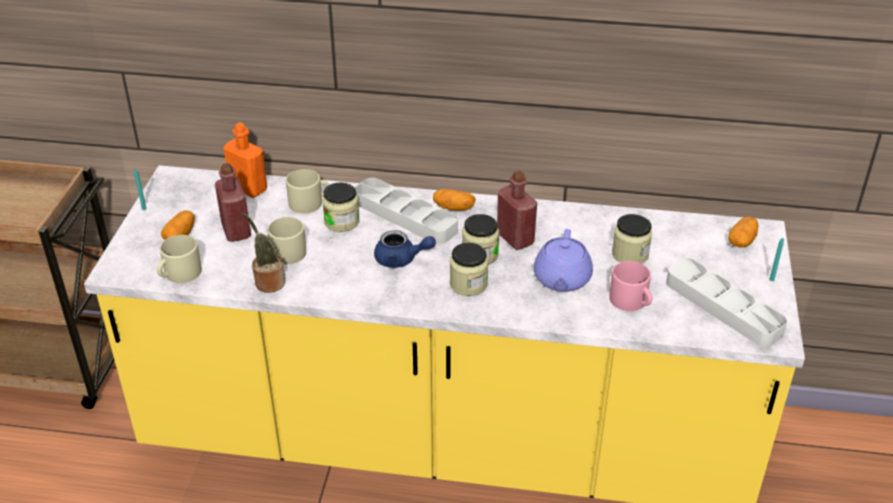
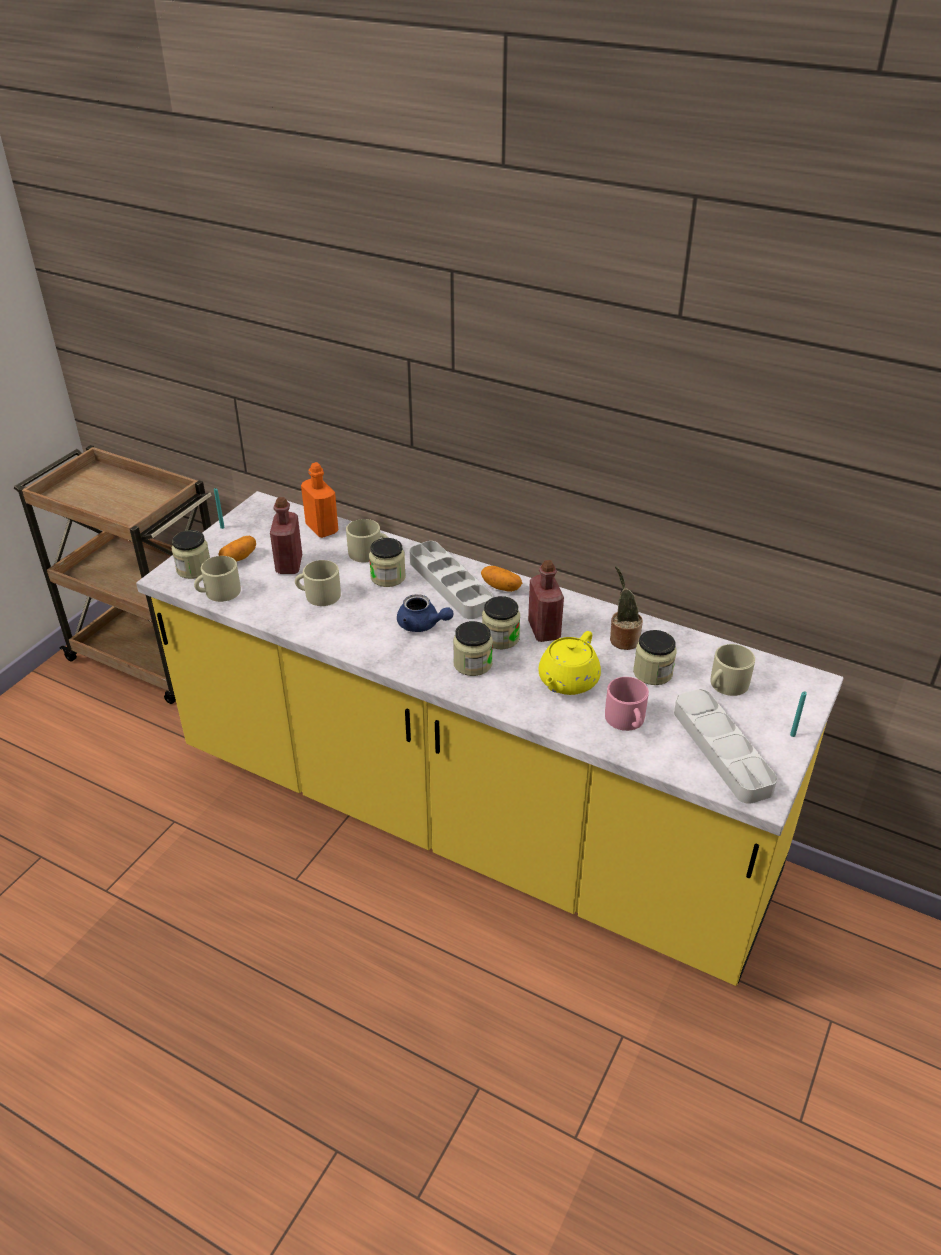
camera: 20 degrees right, 0 degrees up
potted plant [242,213,285,293] -> potted plant moved to [610,566,643,650]
purple teapot [534,229,593,292] -> yellow teapot [538,631,601,695]
potato [728,217,759,247] -> none
none -> jar [172,530,210,579]
none -> beige mug [710,644,755,696]

